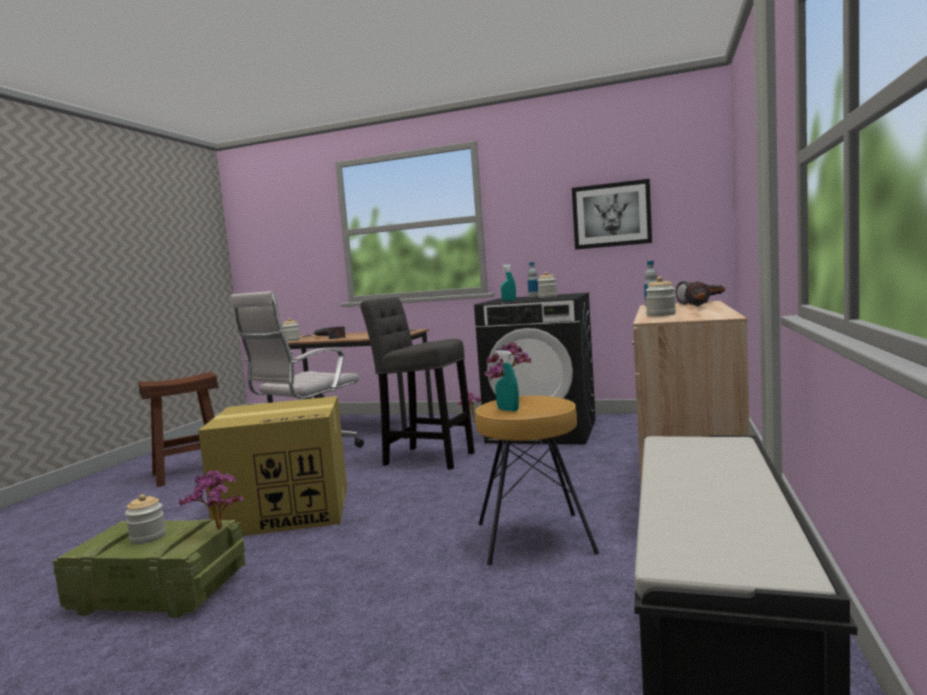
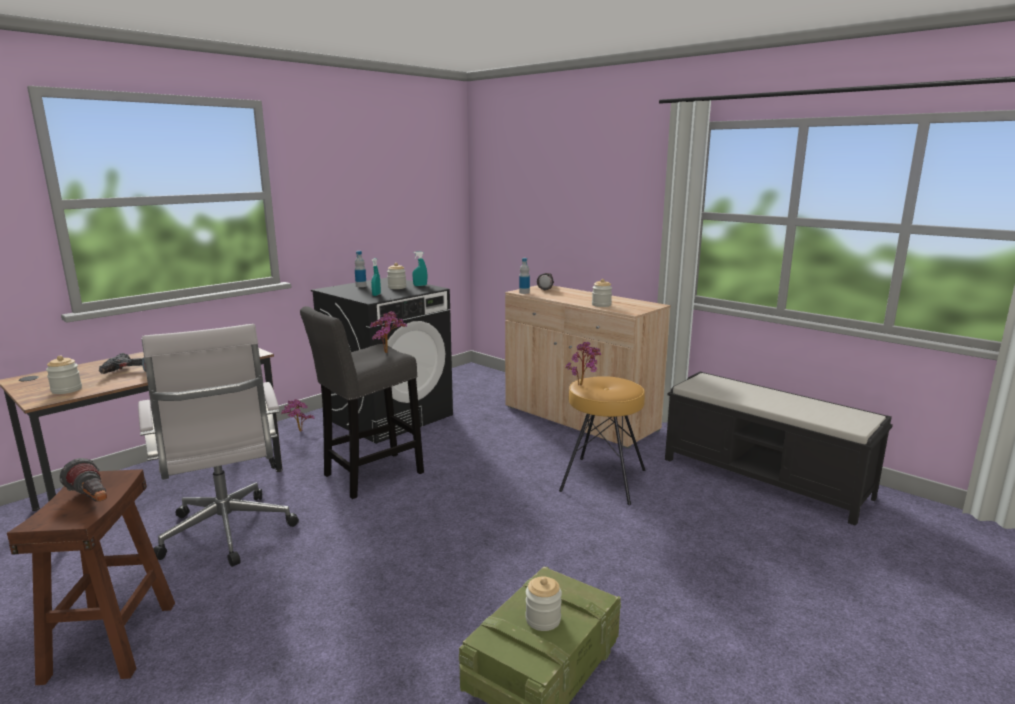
camera: 65 degrees left, 10 degrees up
potted plant [179,470,243,530] -> potted plant moved to [370,311,407,353]
cardboard box [198,396,347,536] -> none
turquoise spray bottle [495,350,519,411] -> turquoise spray bottle moved to [412,251,427,286]
picture [572,179,652,250] -> none
flashlight [684,281,711,306] -> flashlight moved to [60,458,107,502]

